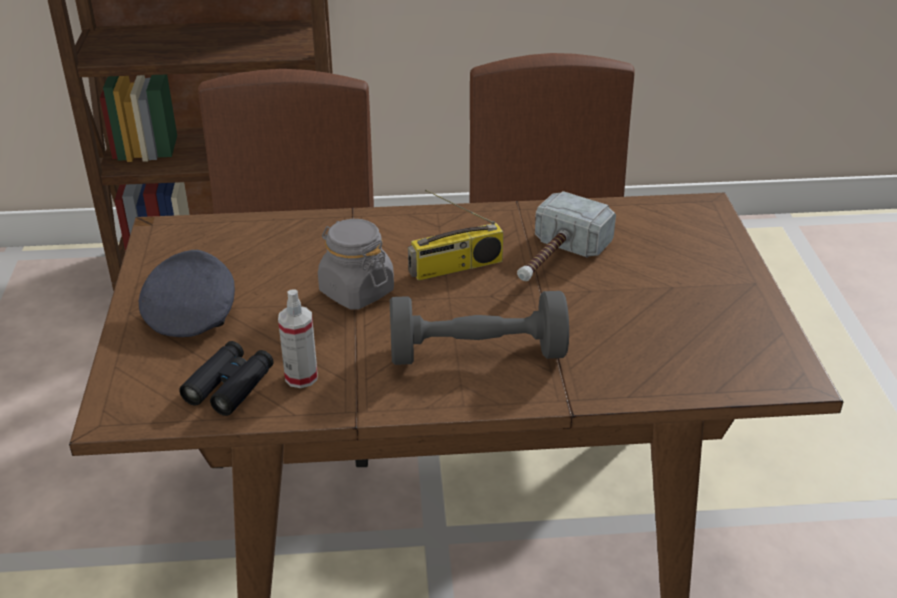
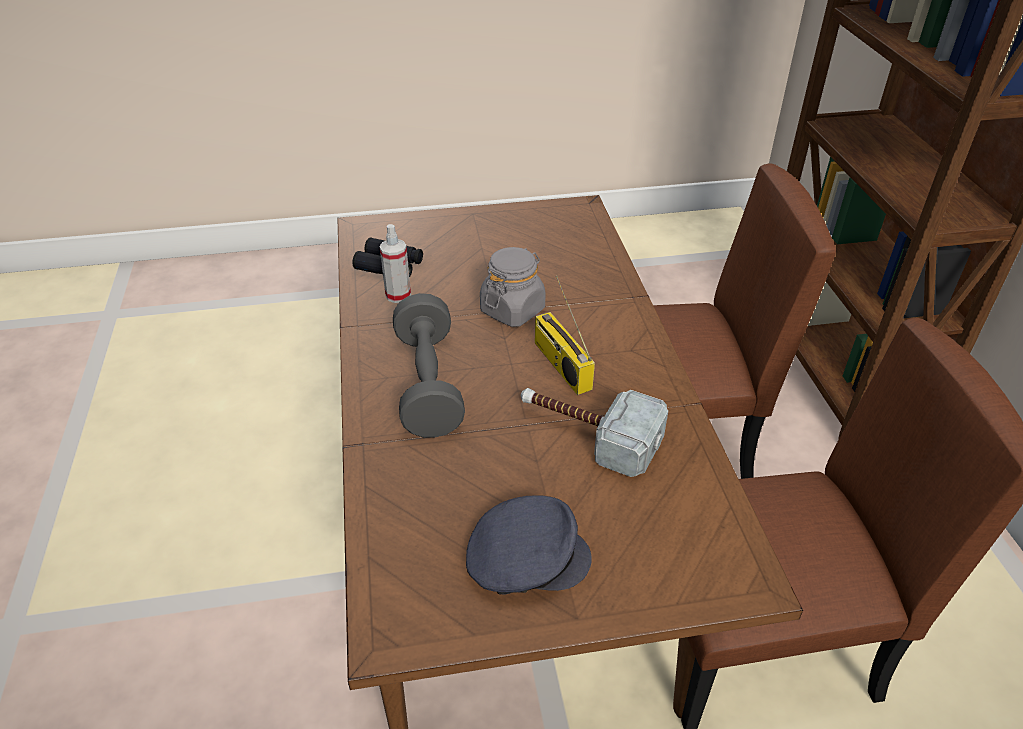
camera: 85 degrees right, 5 degrees up
grey cap [139,250,235,337] -> grey cap moved to [466,496,592,595]

